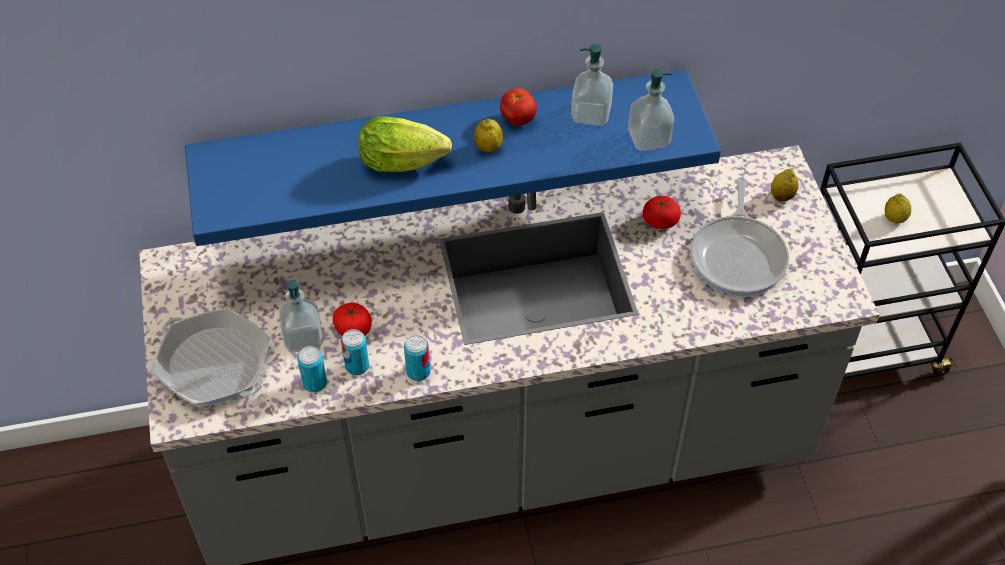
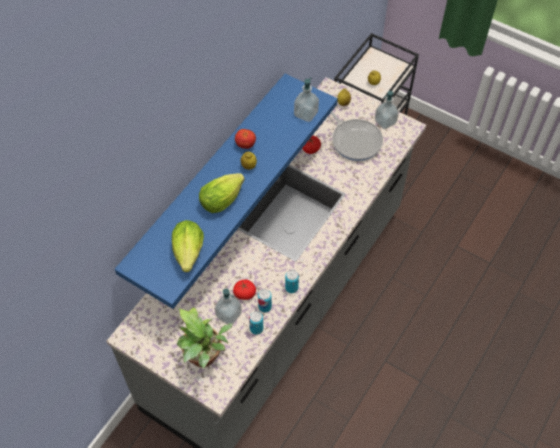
camera: 45 degrees left, 5 degrees up
frying pan [152,308,270,408] -> potted plant [177,307,233,369]
soap dispenser [571,44,613,126] -> soap dispenser moved to [375,91,399,129]
none -> lettuce [172,220,204,272]

